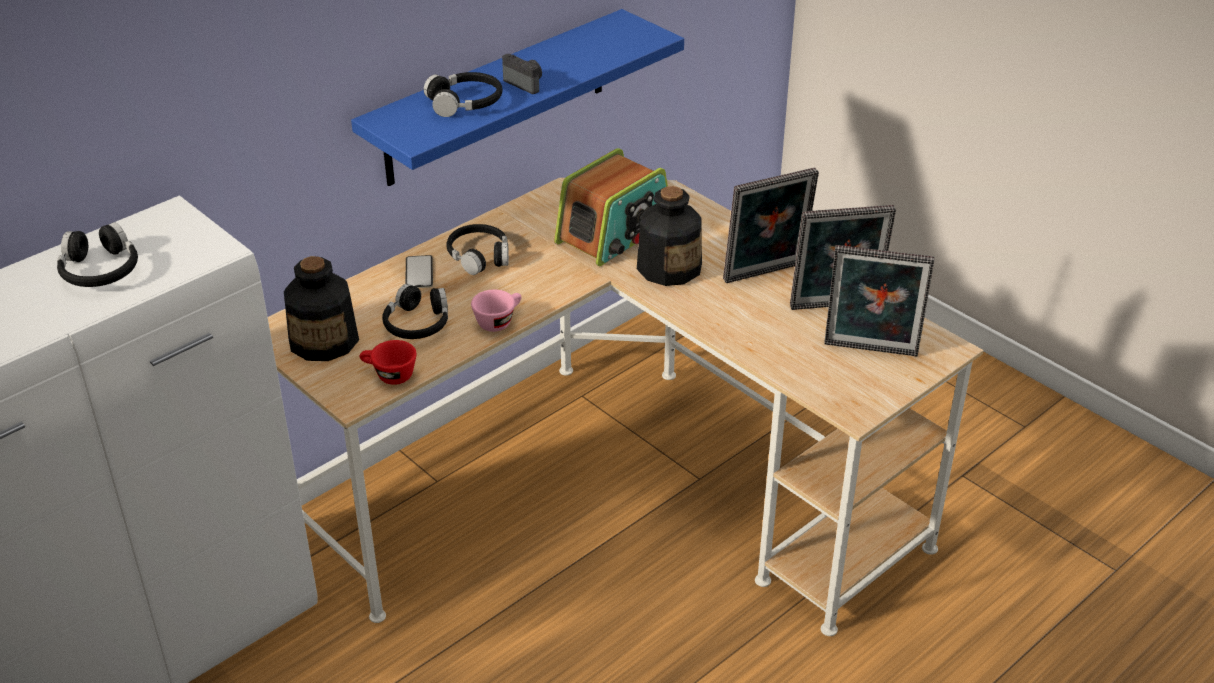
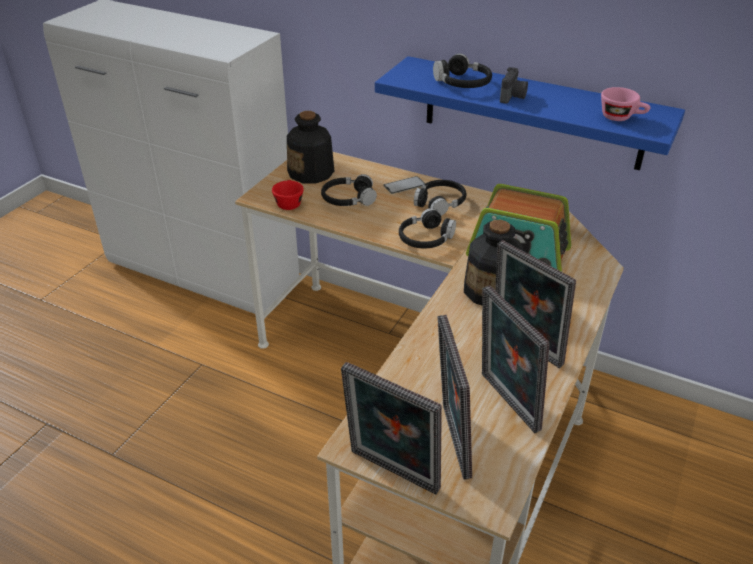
camera: 70 degrees right, 0 degrees up
black headphones [57,222,138,287] -> black headphones moved to [399,208,456,248]
pink cup [471,290,521,332] -> pink cup moved to [601,87,650,121]
none -> picture frame [341,362,442,494]

